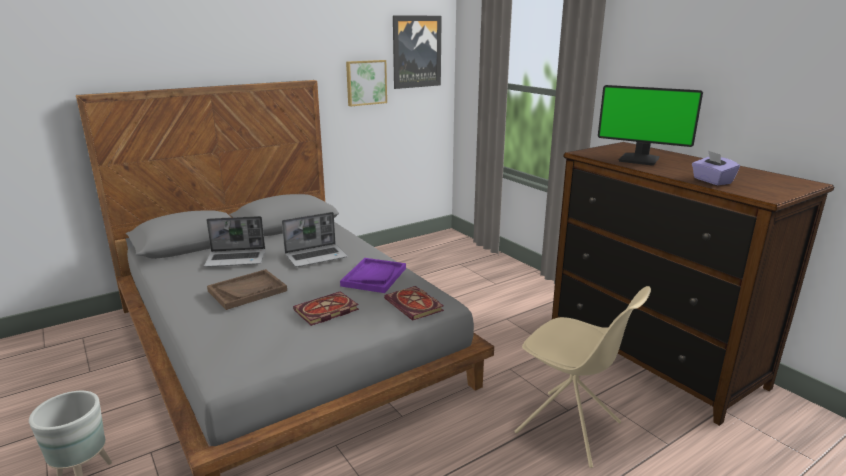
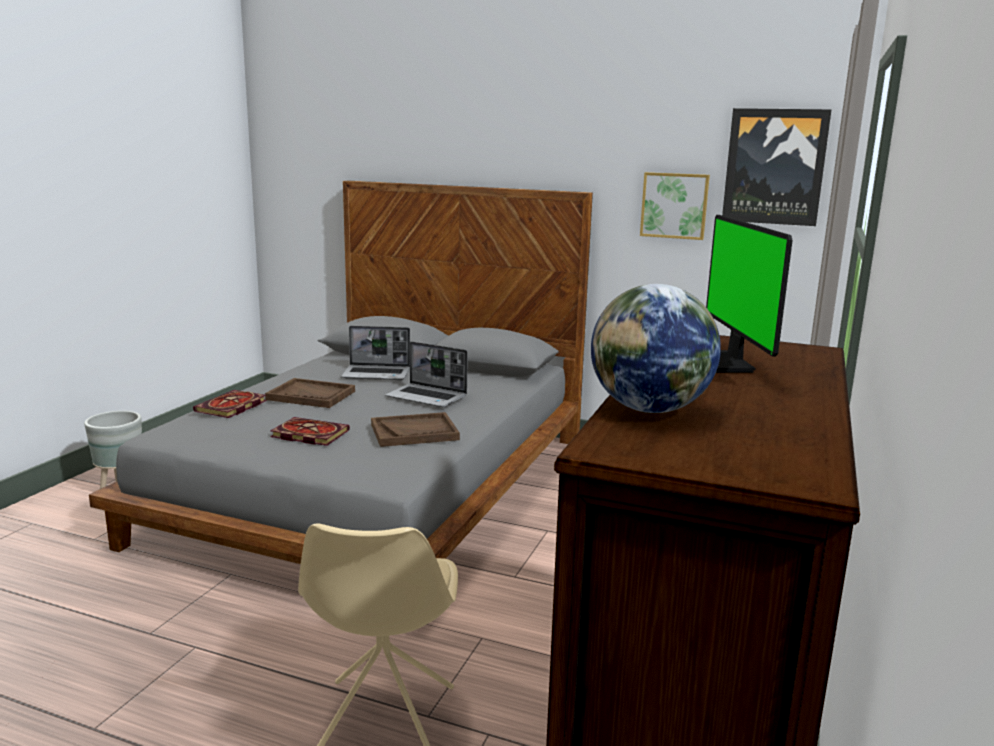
camera: 55 degrees right, 5 degrees down
laptop [204,216,265,267] -> laptop turned 45 degrees counterclockwise [341,326,410,380]
purple tray [340,258,406,293] -> brown tray [371,412,460,447]
book [384,286,444,321] -> book moved to [193,390,267,418]
purple tissue box [692,150,740,185] -> globe [591,284,721,413]

